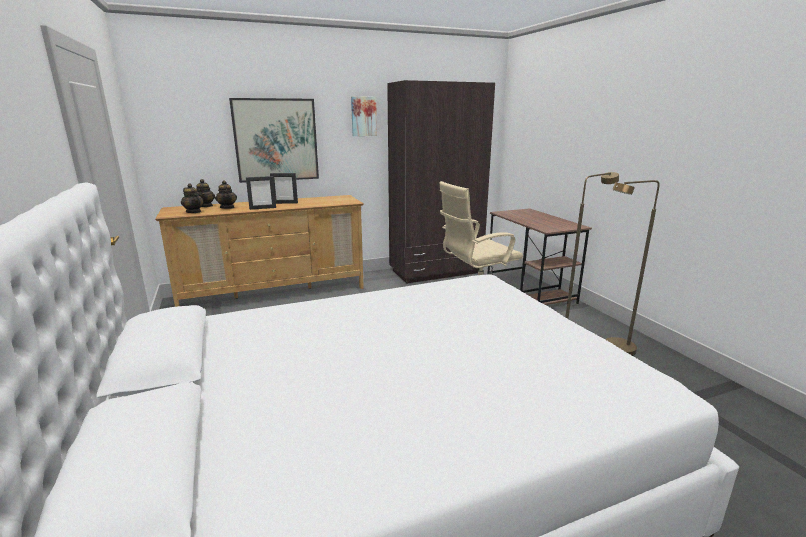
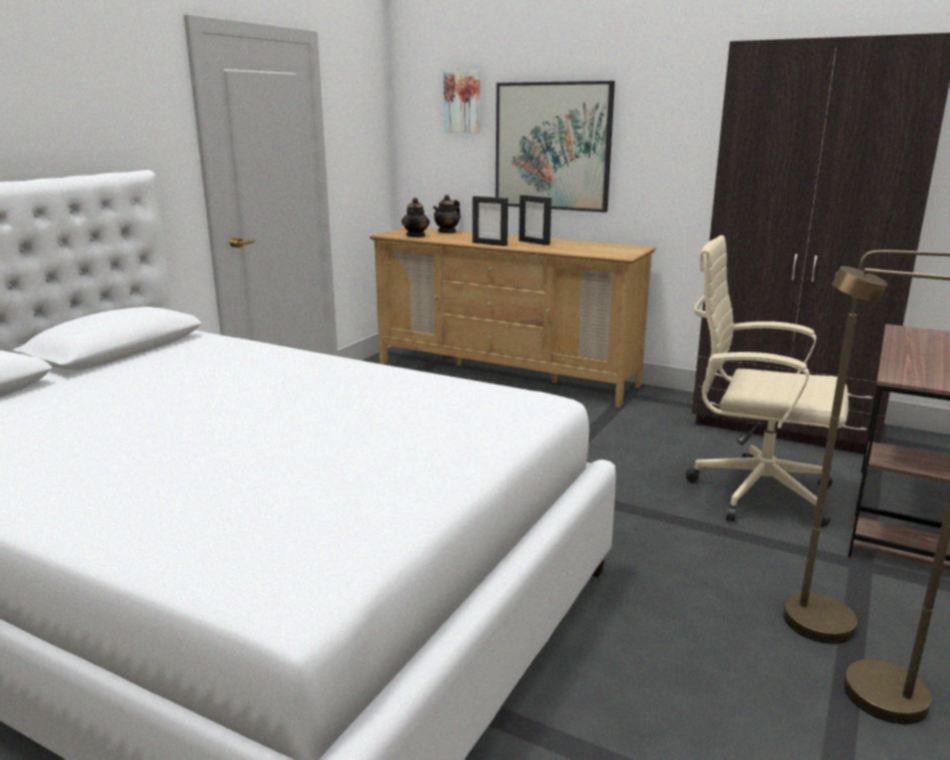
camera: 50 degrees right, 0 degrees up
teapot [215,180,237,209] -> none
picture [351,96,377,136] -> picture moved to [443,71,480,133]

